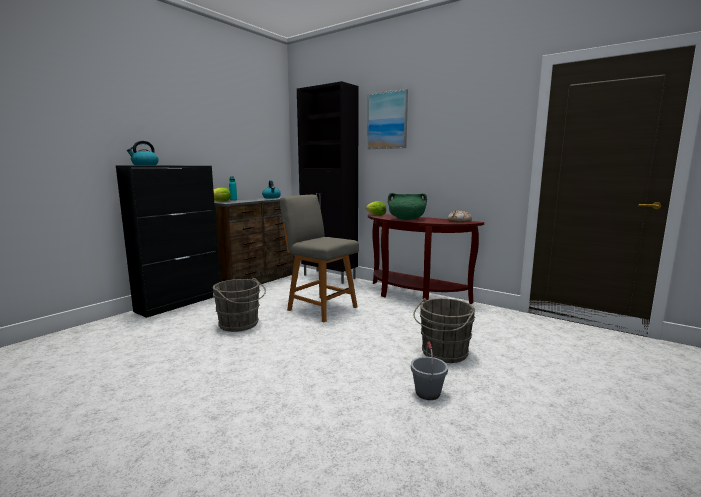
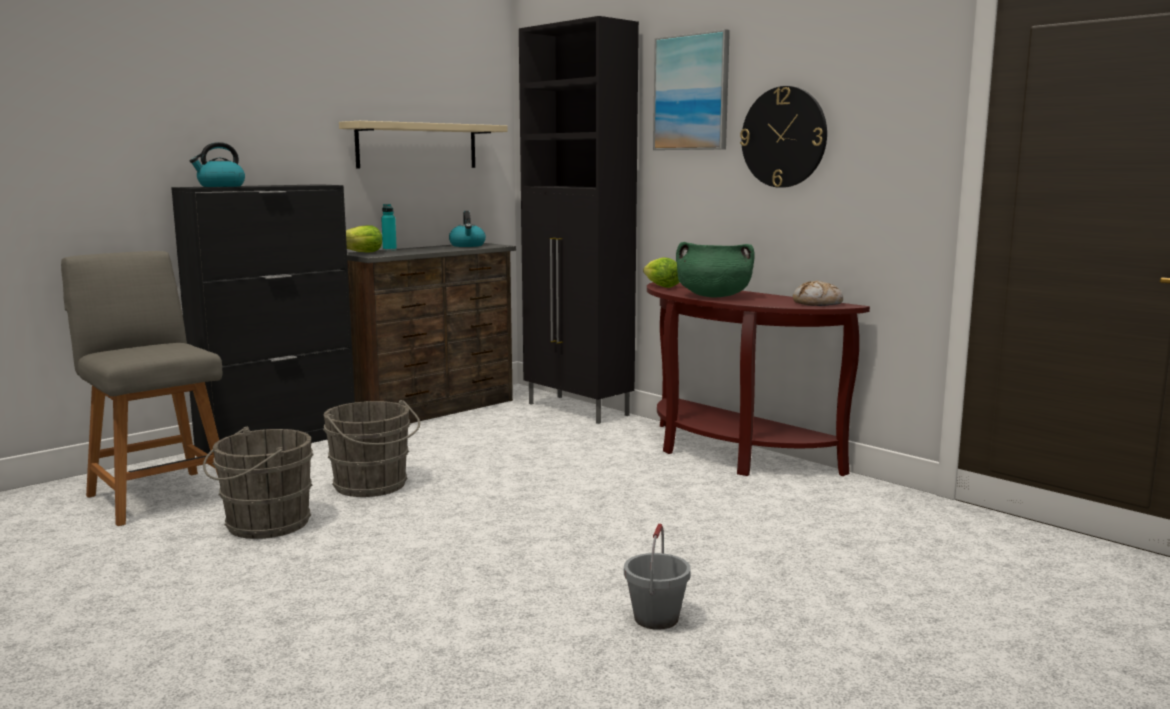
camera: 10 degrees right, 0 degrees up
grey chair [280,195,359,322] -> grey chair moved to [61,251,222,526]
grey bucket [413,298,475,363] -> grey bucket moved to [203,427,314,539]
none -> beige shelf [339,121,508,169]
none -> wall clock [740,86,827,188]

